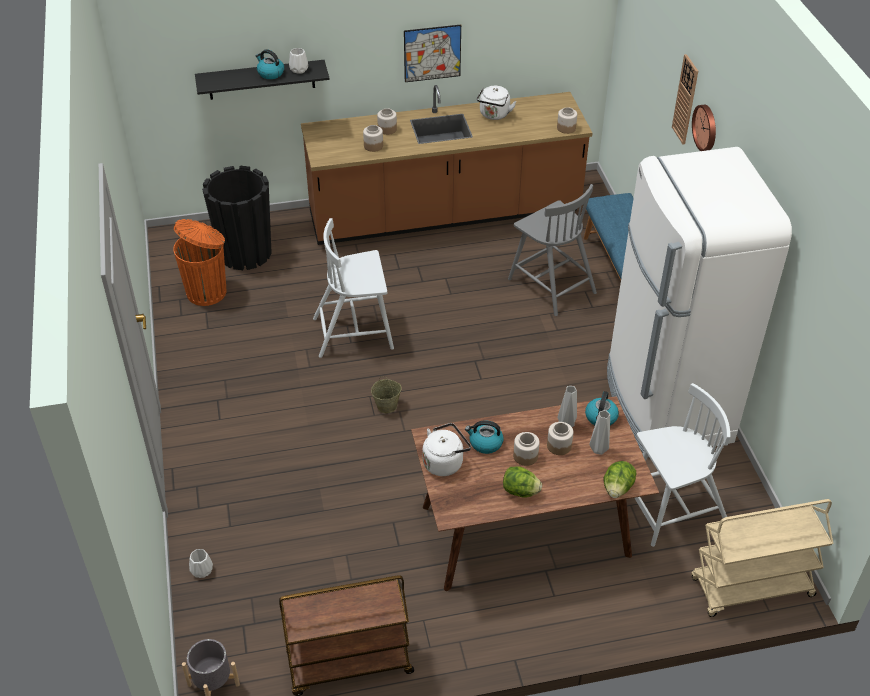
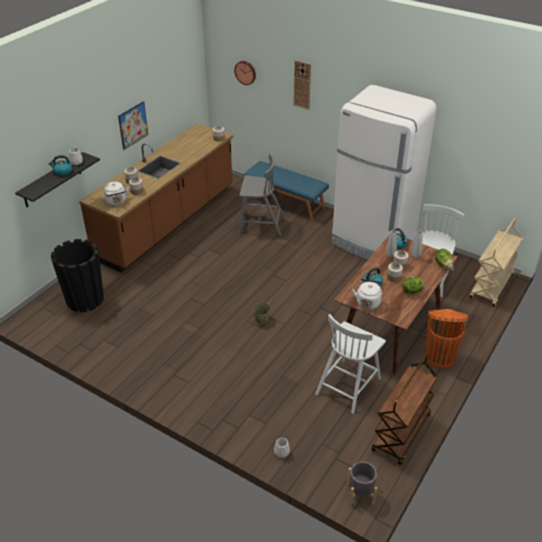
camera: 45 degrees left, 5 degrees down
orange trash can [173,219,226,306] -> orange trash can moved to [425,309,468,368]
white chair [313,218,394,358] -> white chair moved to [315,314,386,414]
white kettle [477,86,516,120] -> white kettle moved to [104,182,129,205]
wall clock [692,105,716,151] -> wall clock moved to [234,61,256,85]

